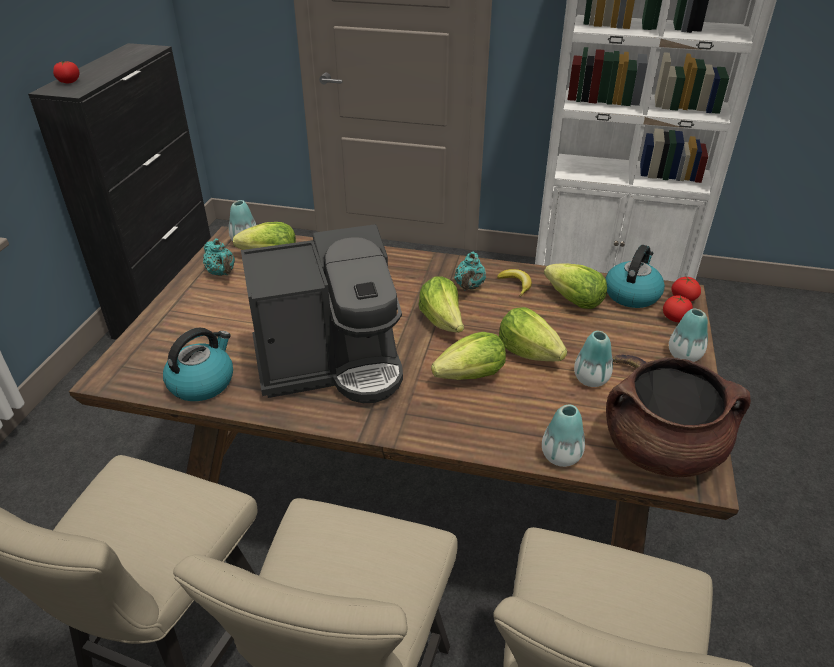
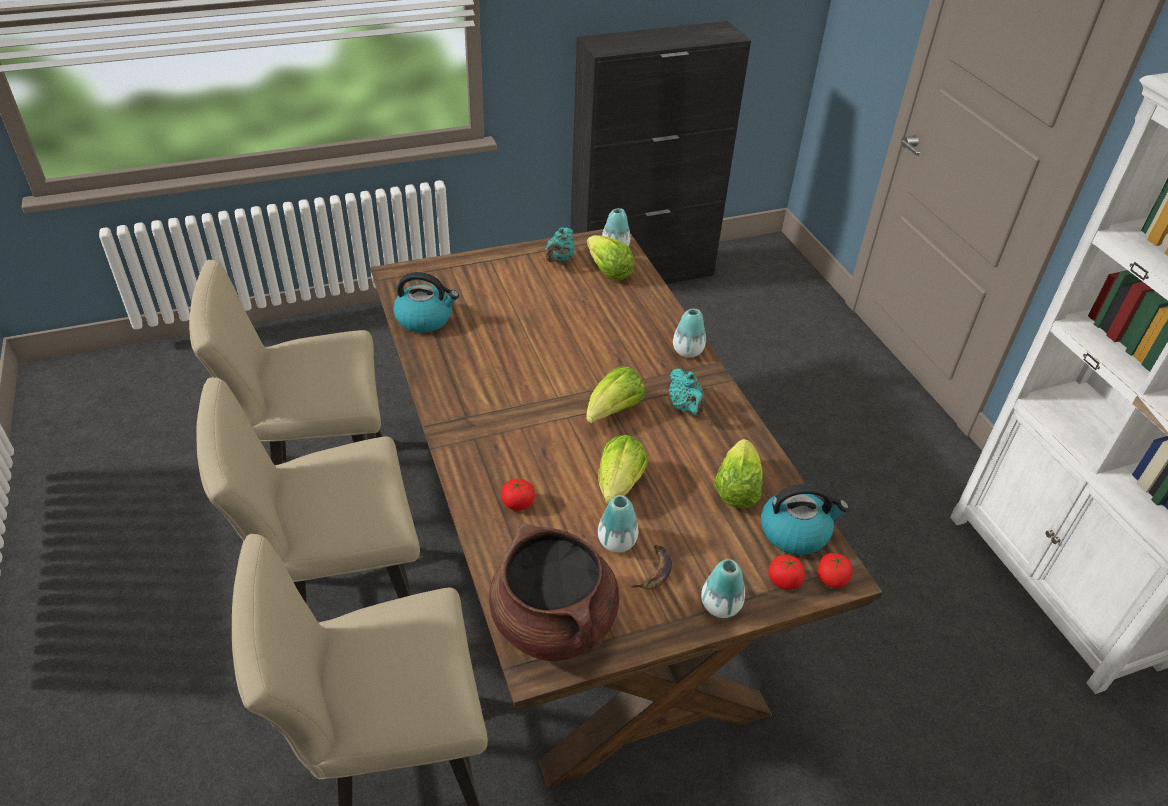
camera: 55 degrees right, 5 degrees up
tomato [53,61,79,83] -> tomato moved to [501,479,535,511]
coffee machine [241,224,403,403] -> none
lettuce [431,332,506,380] -> none
turquoise teapot [454,252,486,290] -> turquoise teapot turned 90 degrees counterclockwise [669,369,704,416]
banana [497,269,532,296] -> none
vase [542,404,585,467] -> vase moved to [673,309,706,358]

